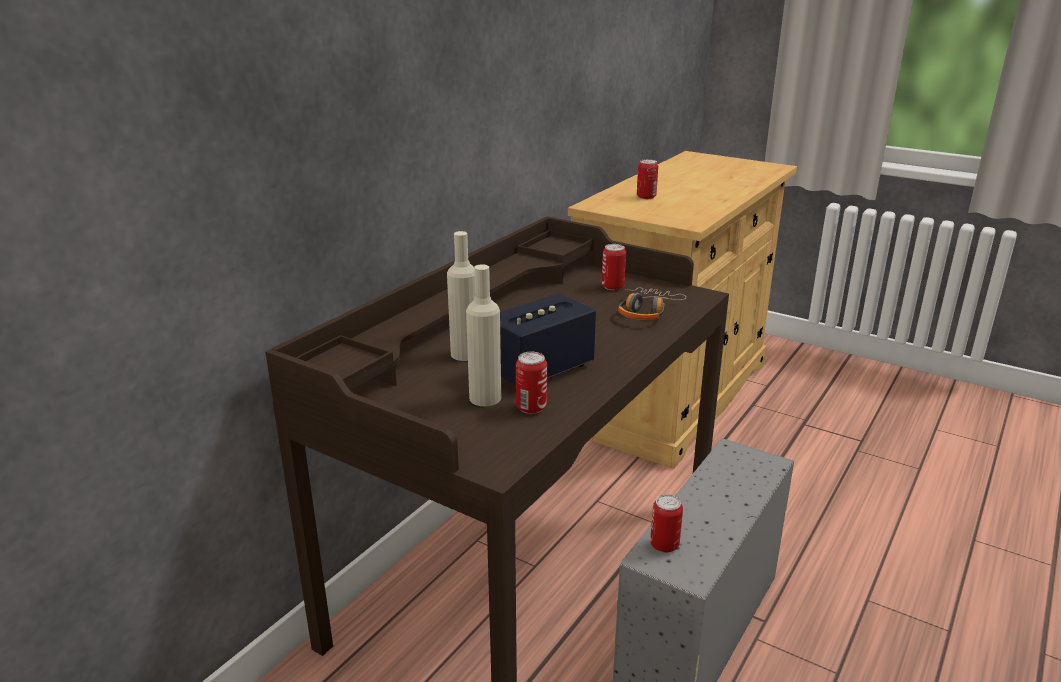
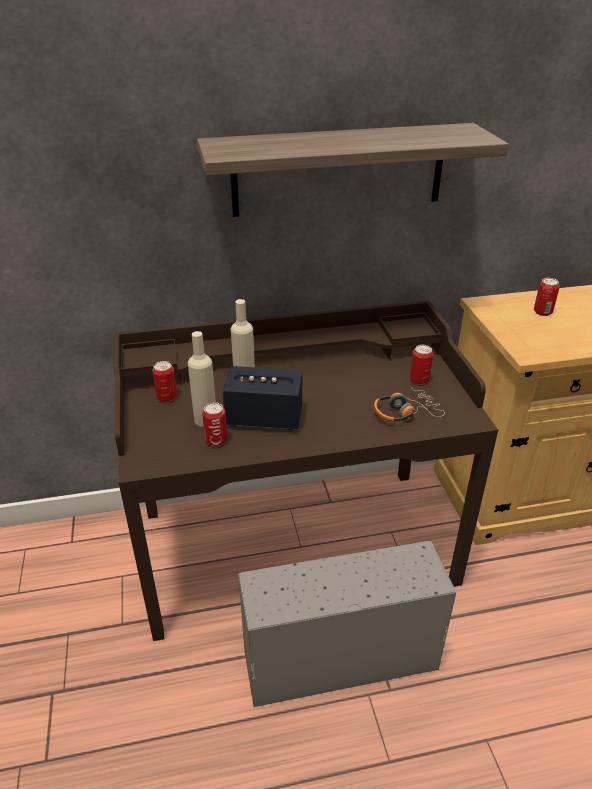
camera: 45 degrees right, 10 degrees up
can [650,494,683,553] -> can moved to [152,361,177,402]
none -> shelf [197,123,509,217]

